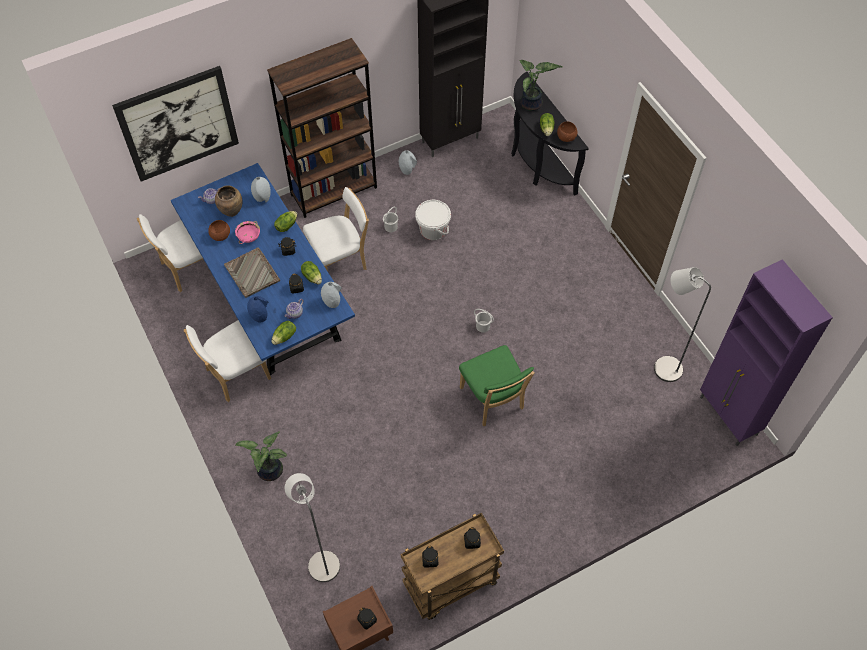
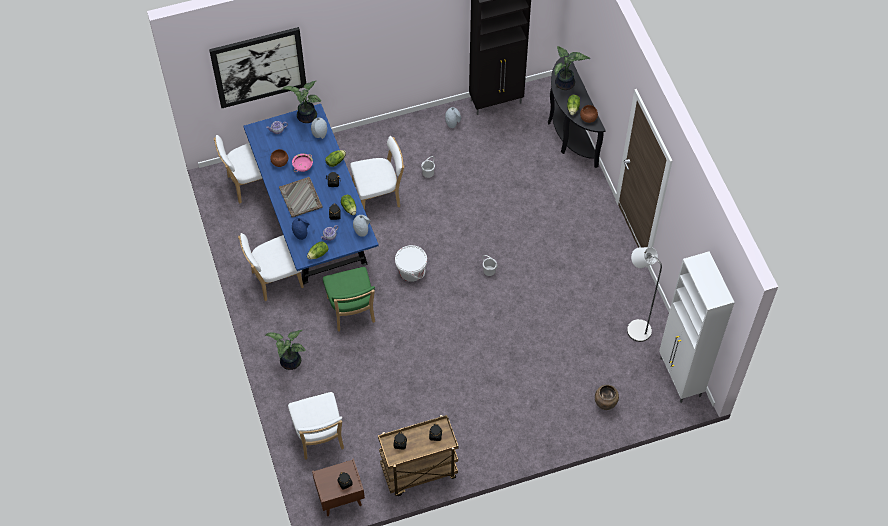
camera: 10 degrees right, 0 degrees up
brown vase [215,185,242,217] -> brown vase moved to [595,385,619,410]
brown bookcase [267,38,377,218] -> none
grey floor lamp [285,473,340,582] -> white chair [288,392,344,460]
white bucket [415,200,451,240] -> white bucket moved to [395,245,427,282]
green chair [459,345,535,426] -> green chair moved to [323,267,375,331]
purple cabinet [700,259,833,446] -> white cabinet [659,251,735,403]
none -> potted plant [282,81,321,123]

